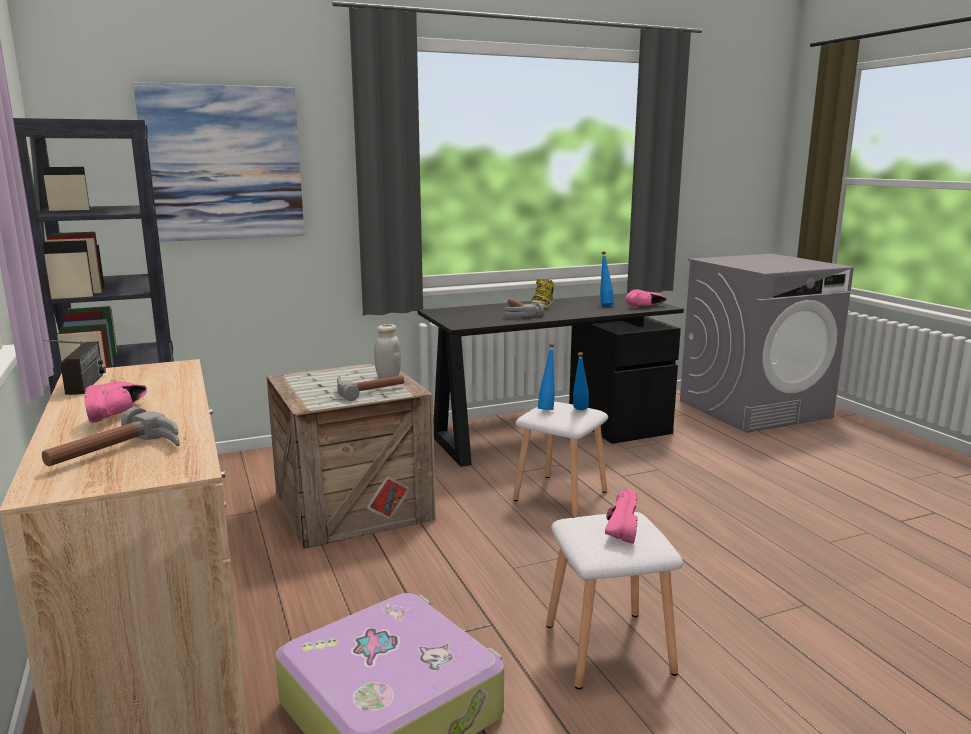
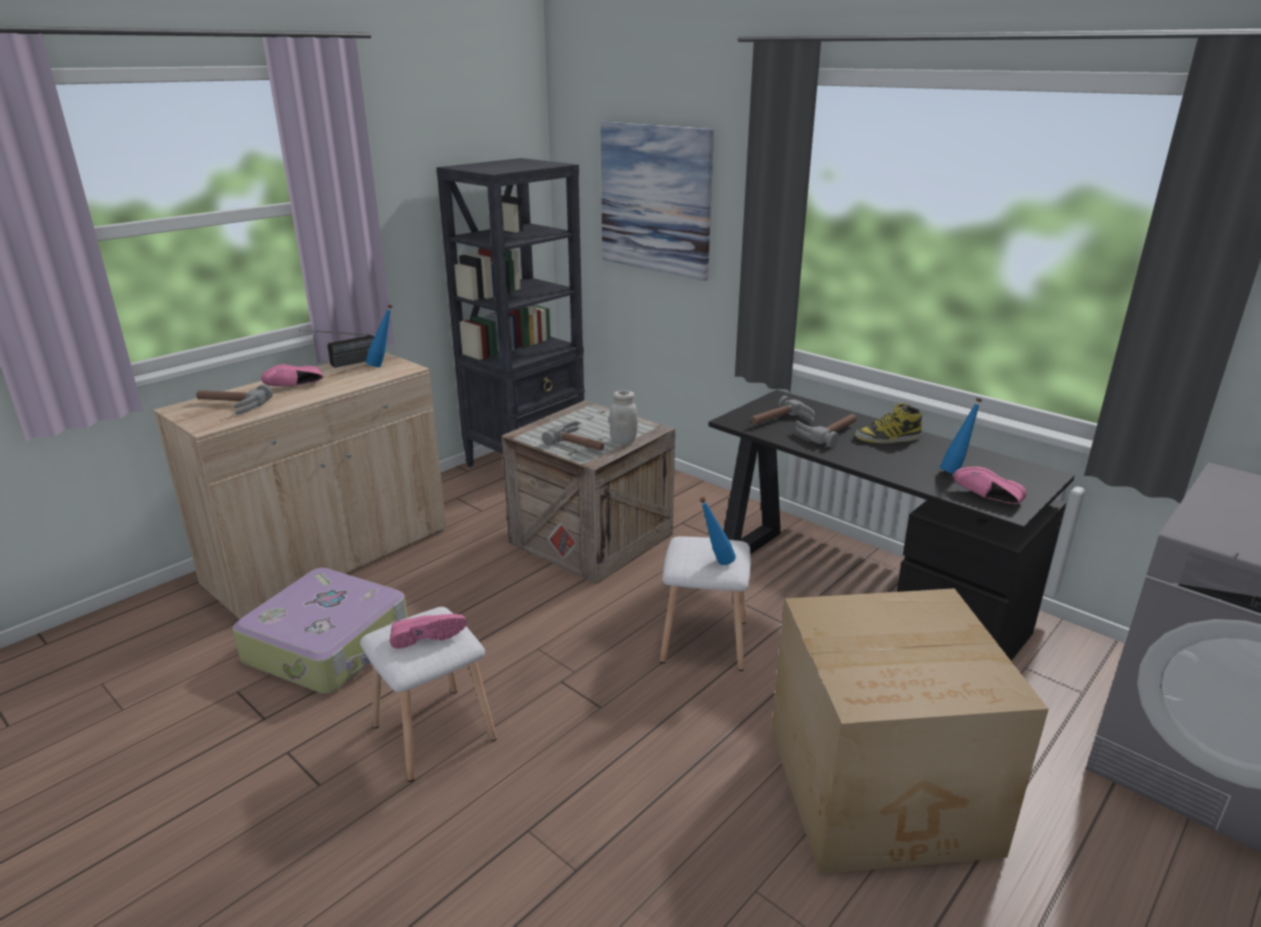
camera: 65 degrees right, 10 degrees up
blue bottle [538,345,555,410] -> blue bottle moved to [366,304,392,367]
none -> hammer [751,396,815,425]
none -> cardboard box [772,588,1048,874]

